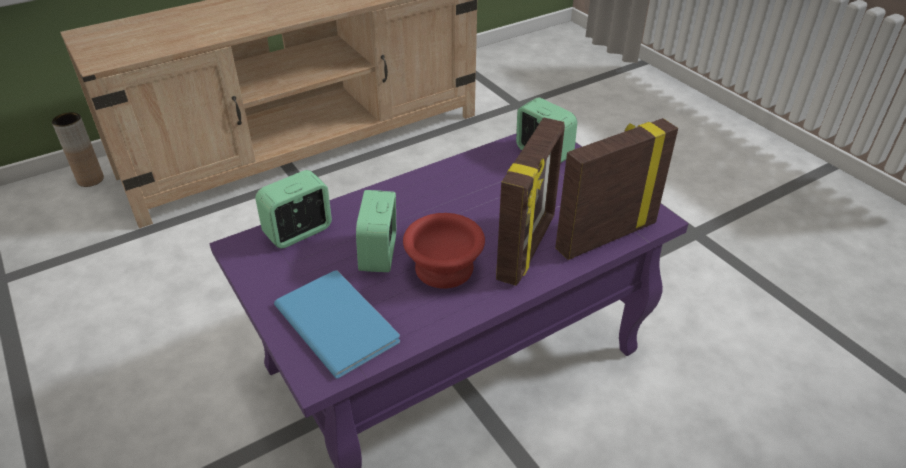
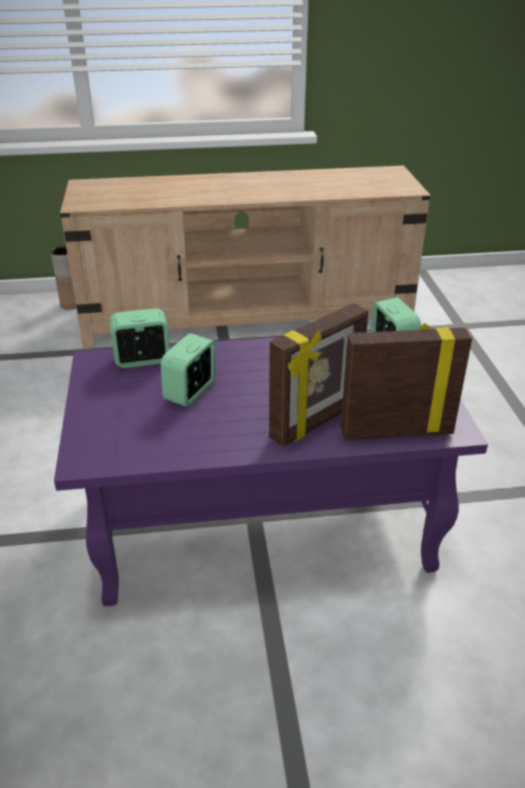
camera: 25 degrees right, 5 degrees down
blue book [274,270,400,378] -> none
red bowl [403,213,485,289] -> none

